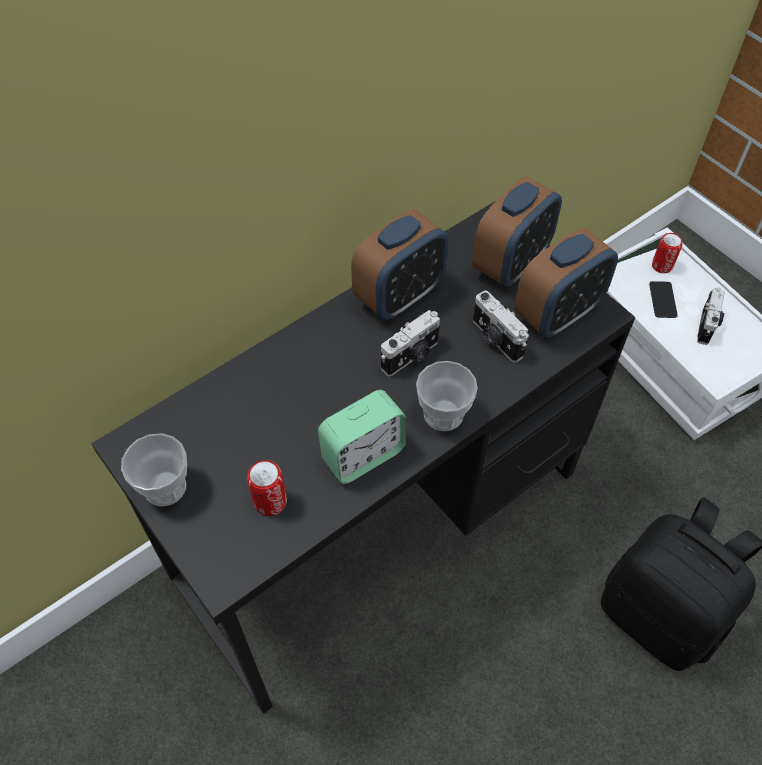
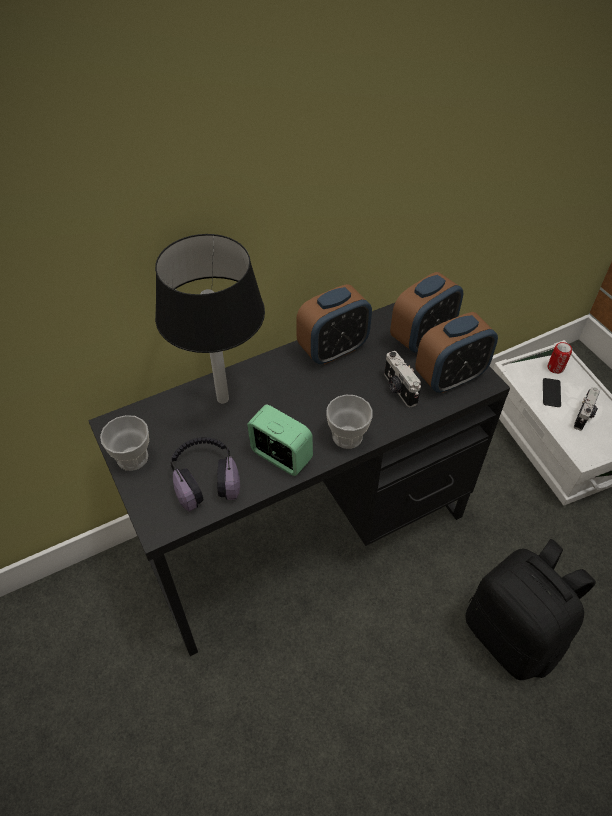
camera: 10 degrees right, 5 degrees down
can [247,460,287,516] -> headphones [170,437,240,512]
alarm clock [318,390,406,484] -> alarm clock turned 120 degrees counterclockwise [247,405,313,476]
camera [381,310,440,376] -> none
none -> black table lamp [155,234,265,404]

